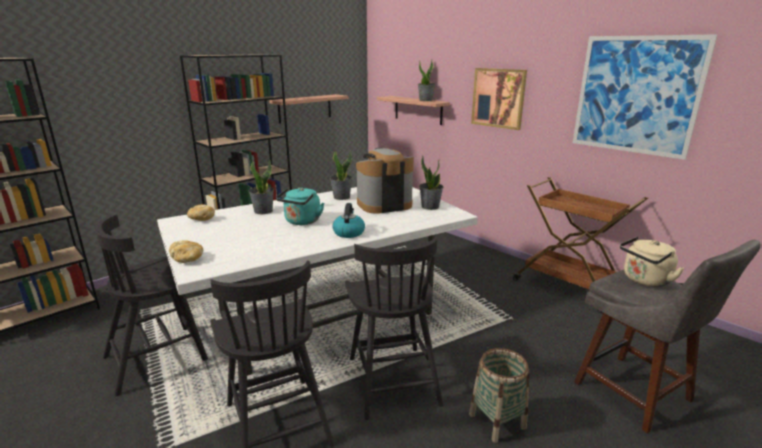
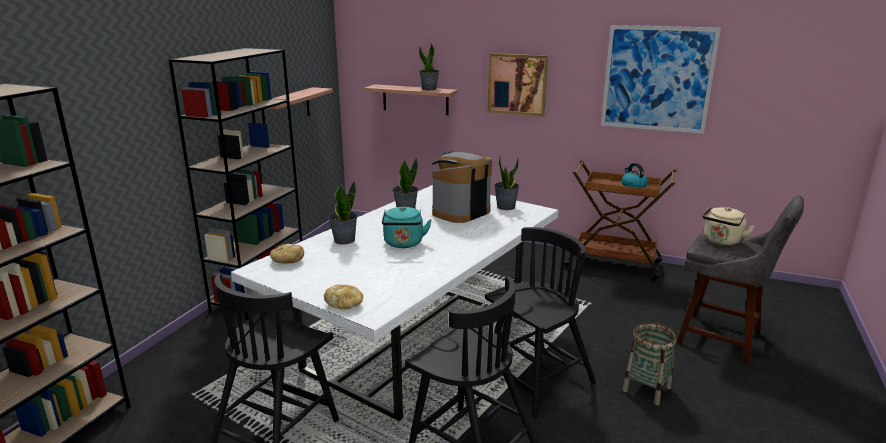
camera: 25 degrees left, 0 degrees up
kettle [332,203,365,238] -> kettle moved to [622,163,648,188]
black chair [345,236,443,420] -> black chair turned 90 degrees counterclockwise [485,227,596,418]

